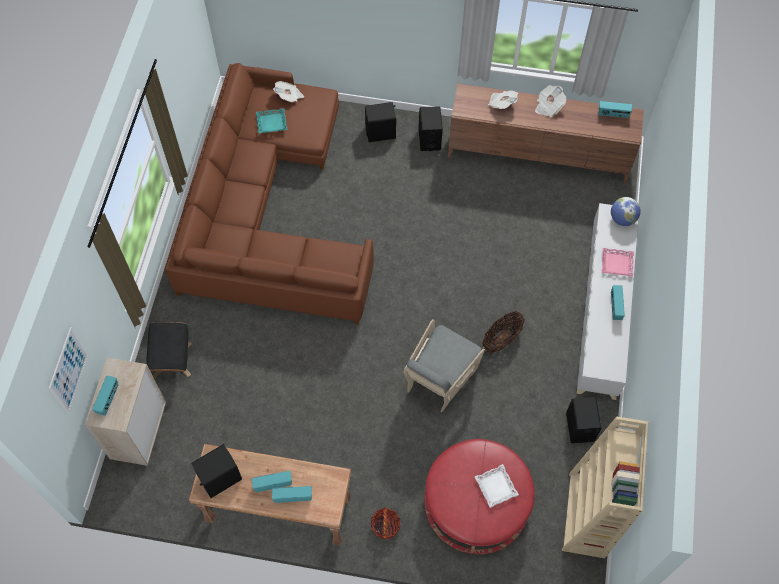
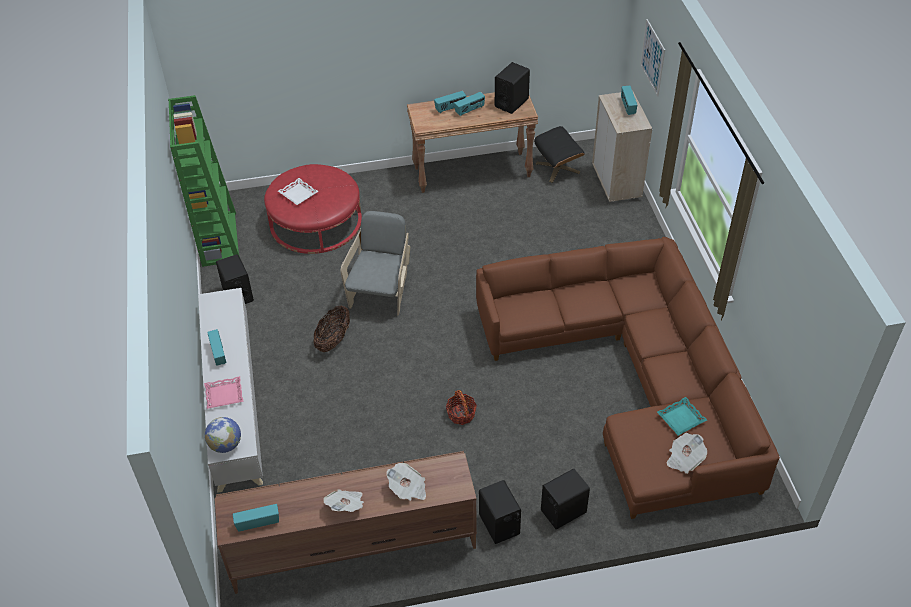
camera: 160 degrees right, 15 degrees down
black ottoman [146,322,192,378] -> black ottoman moved to [534,126,585,183]
basket [371,507,401,539] -> basket moved to [446,390,477,425]
beige bookcase [562,416,648,558] -> green bookcase [168,95,240,267]

